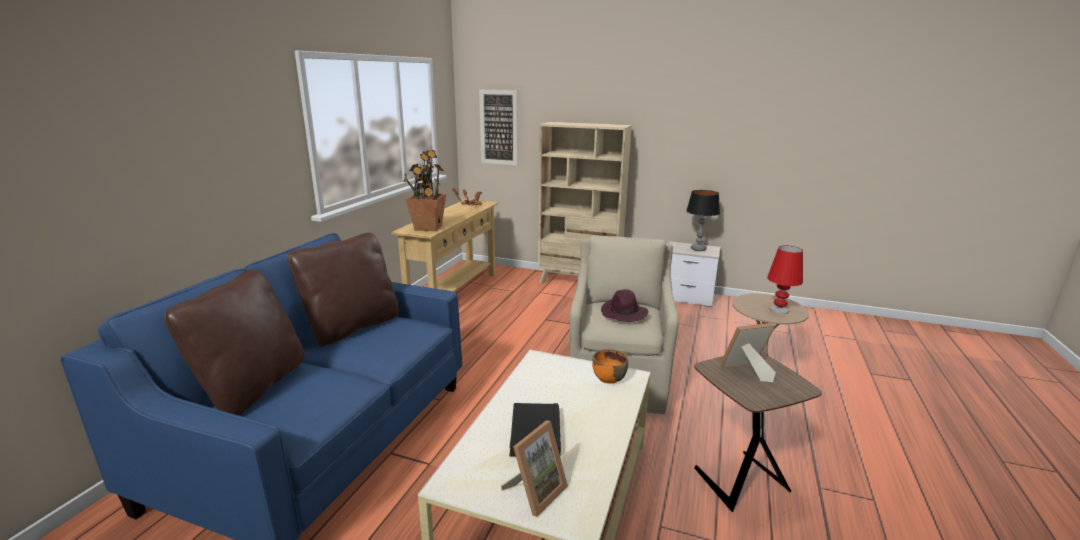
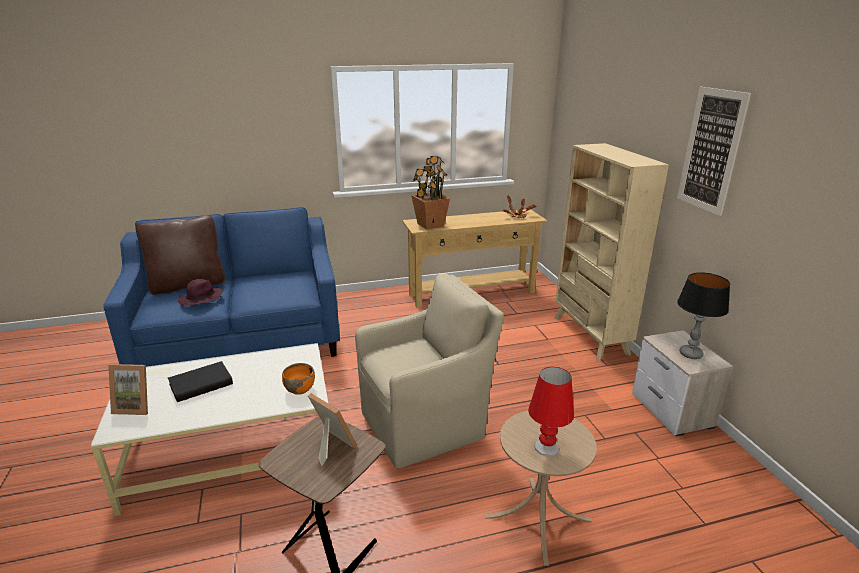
camera: 55 degrees right, 5 degrees up
brown pillow [287,233,399,347] -> none
picture [479,90,518,165] -> picture moved to [677,87,751,216]
purple hat [601,289,649,322] -> purple hat moved to [178,279,223,306]

